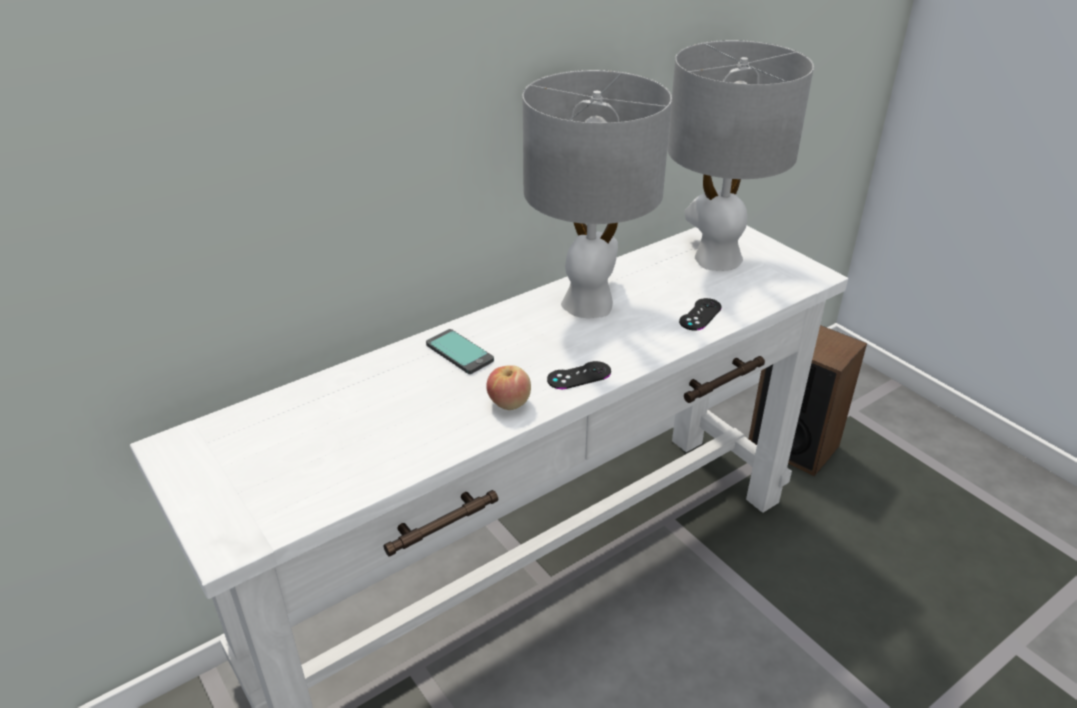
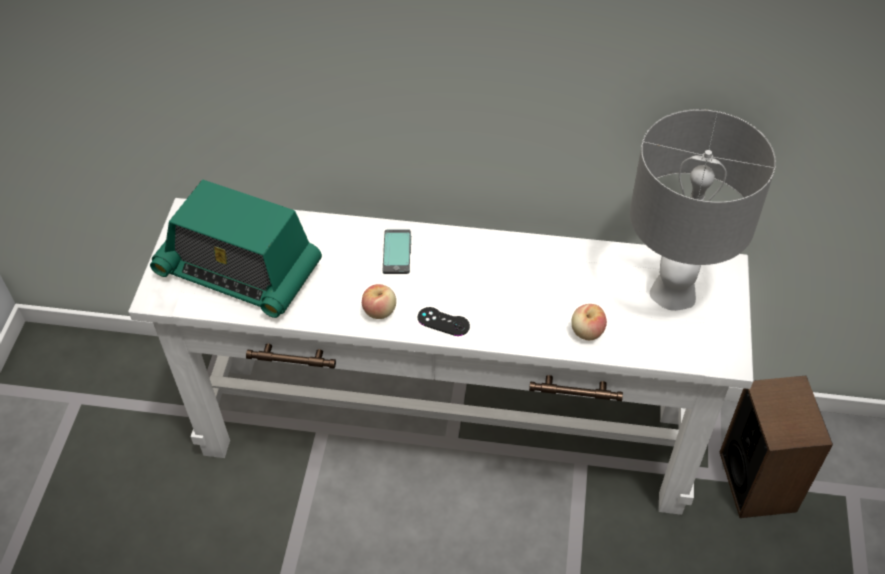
camera: 45 degrees right, 15 degrees up
grey table lamp [523,70,672,318] -> none
black game controller [679,298,722,330] -> apple [571,304,607,340]
none -> radio [150,179,322,318]

